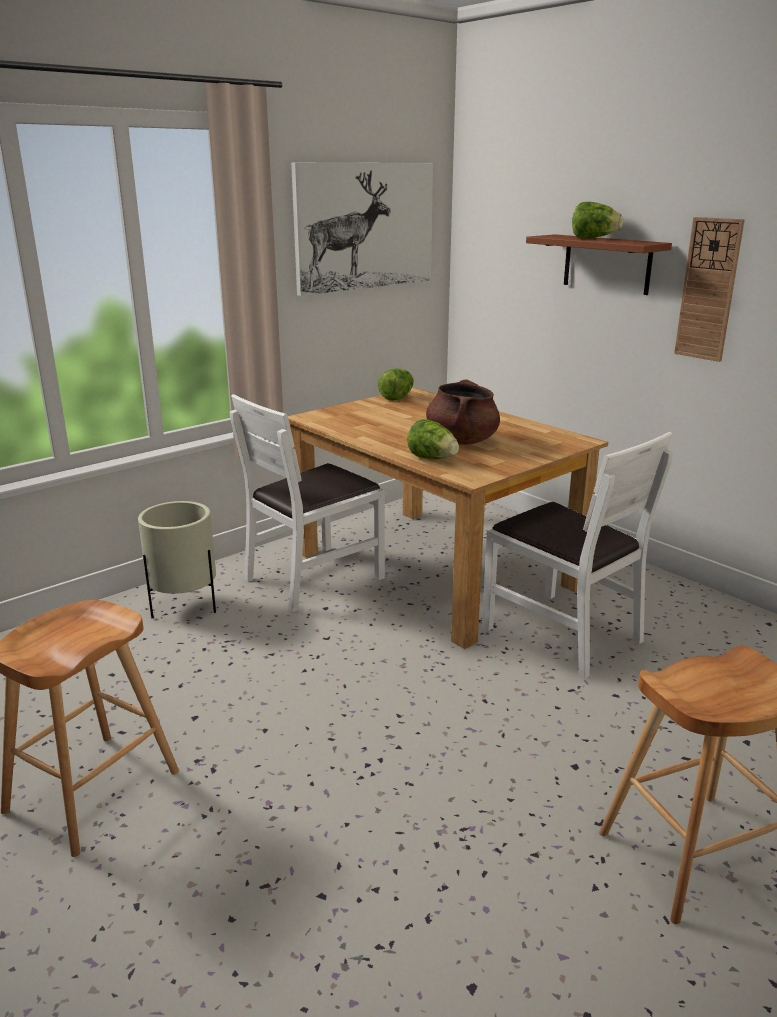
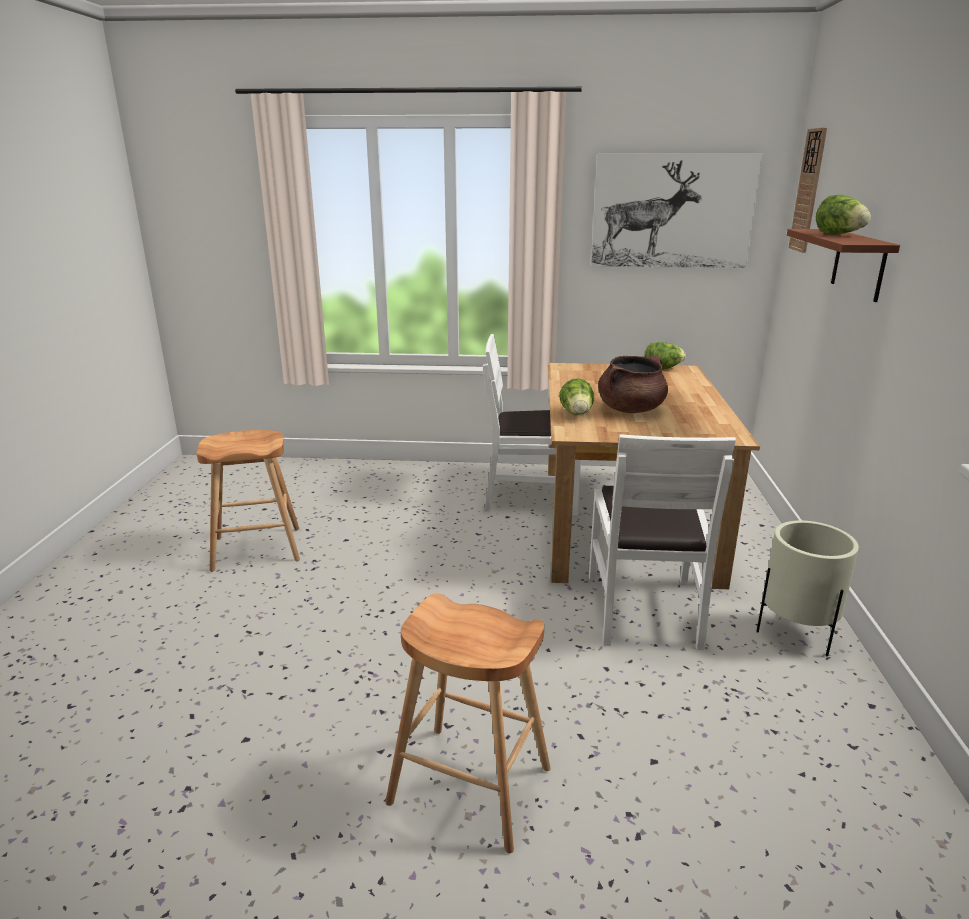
camera: 45 degrees right, 0 degrees up
beige planter [138,501,216,618] -> beige planter moved to [756,521,859,657]
wall clock [674,217,745,362] -> wall clock moved to [789,127,827,253]

